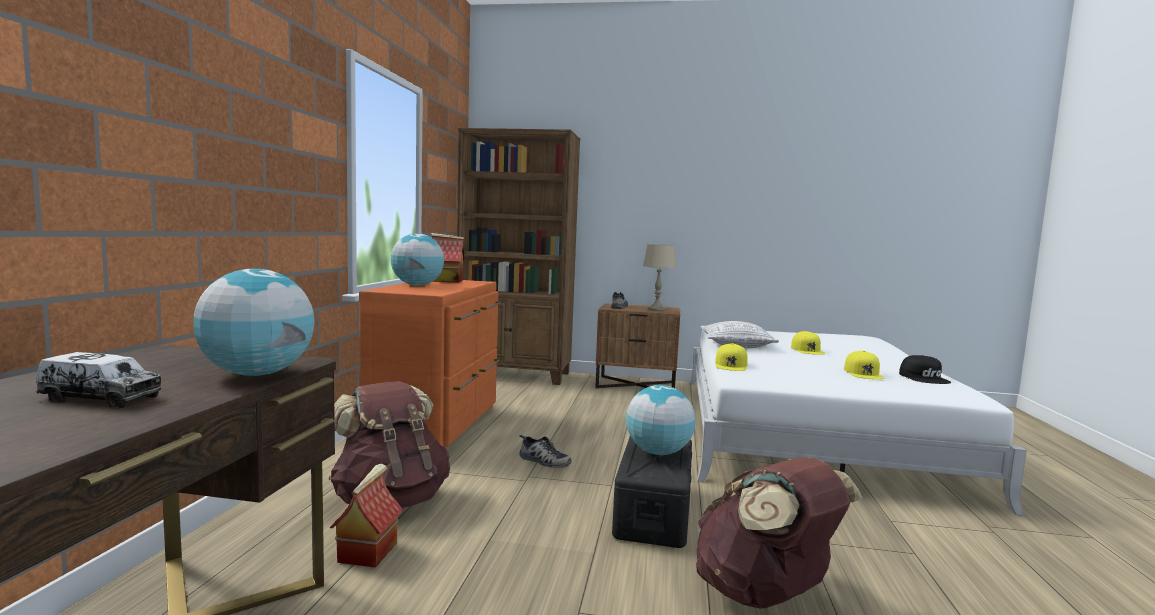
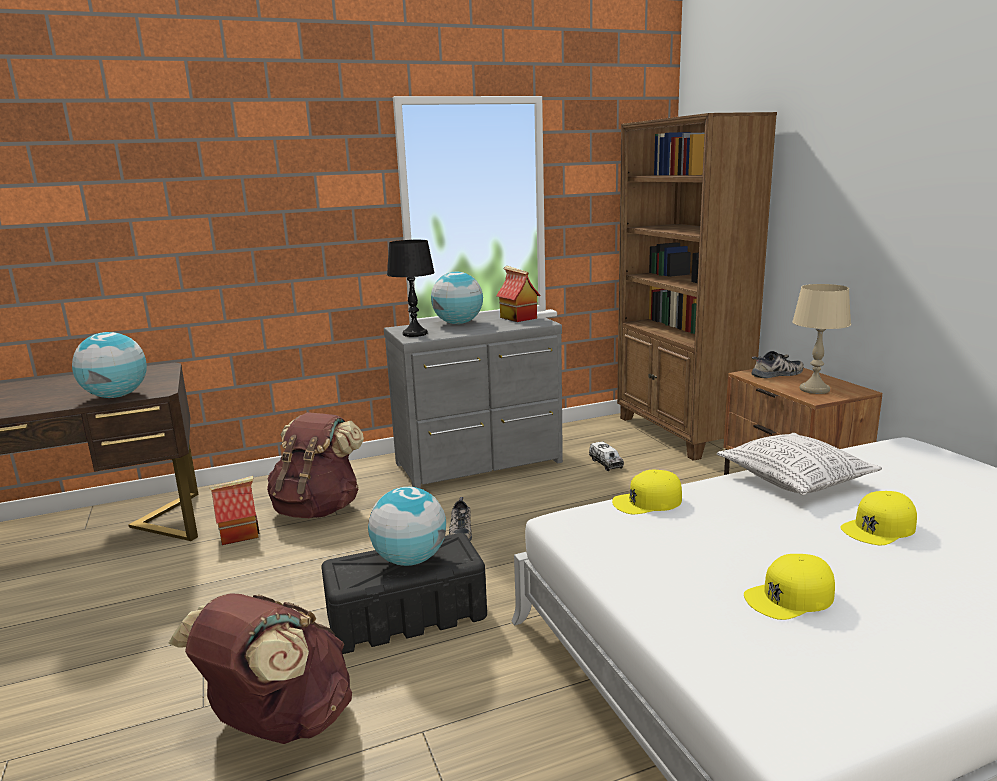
camera: 60 degrees right, 10 degrees up
toy truck [36,352,162,408] -> toy truck moved to [589,441,624,471]
orange dresser [359,280,501,447] -> grey dresser [384,314,563,489]
black cap [899,355,951,384] -> none
none -> black table lamp [387,240,435,337]

